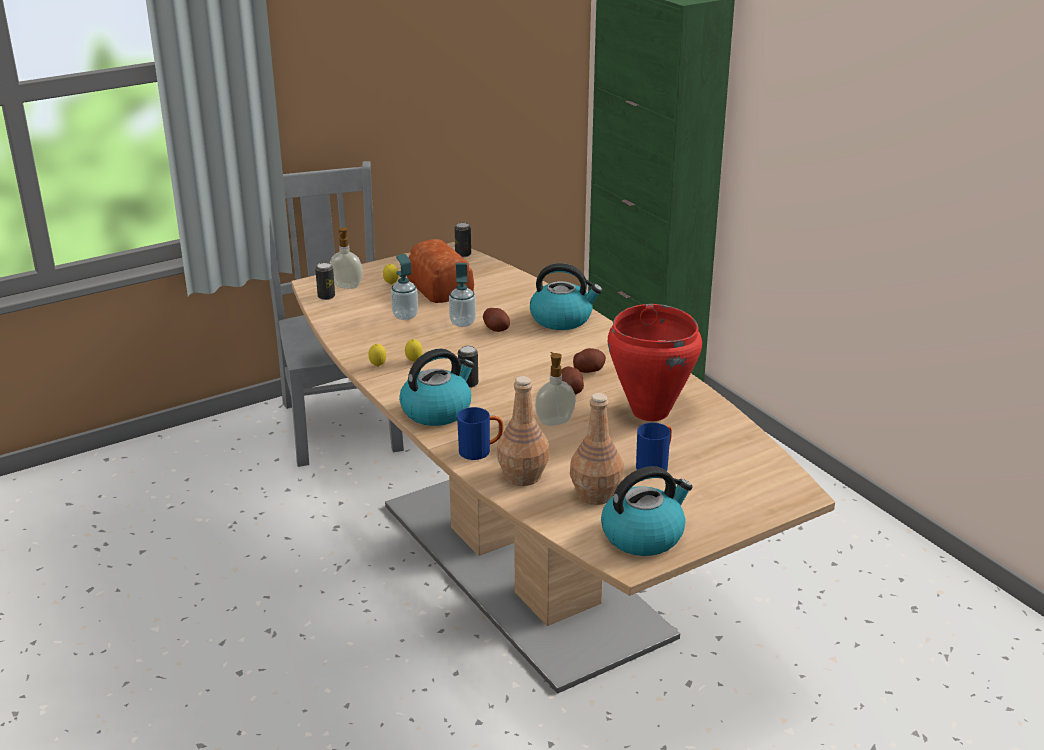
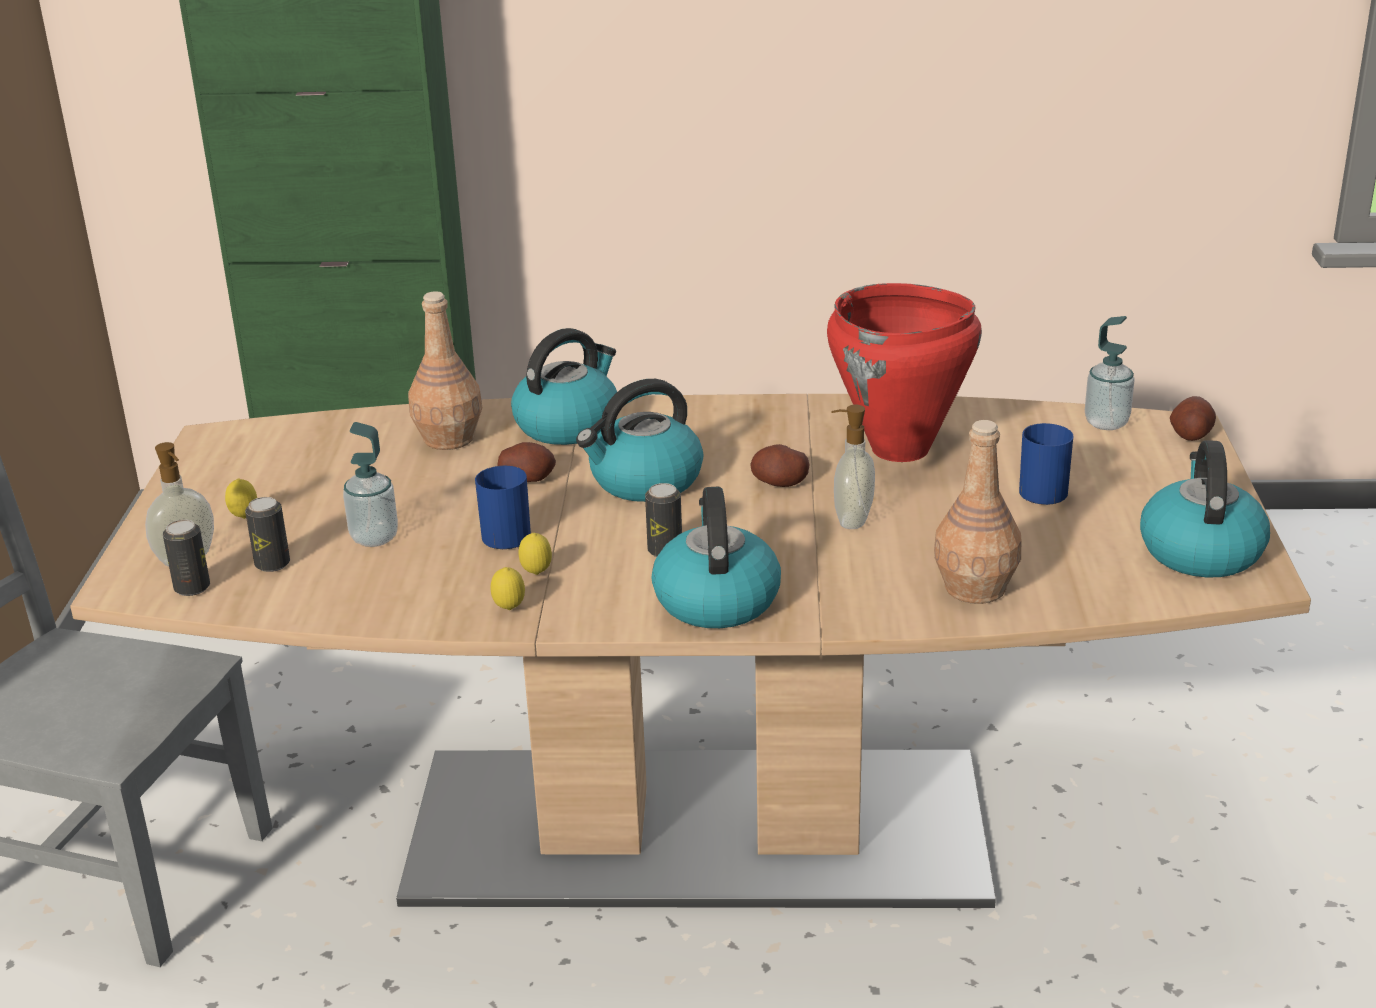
camera: 55 degrees left, 0 degrees up
bread [407,239,474,303] -> none
soap dispenser [449,263,476,327] -> soap dispenser moved to [1085,316,1135,430]
can [454,222,471,257] -> can moved to [245,497,290,572]
blue mug [457,407,503,460] -> blue mug moved to [475,466,531,549]
brown bottle [570,393,624,505] -> brown bottle moved to [408,291,483,450]
potato [573,348,606,373] -> potato moved to [1170,396,1216,441]
none -> kettle [576,379,703,502]

